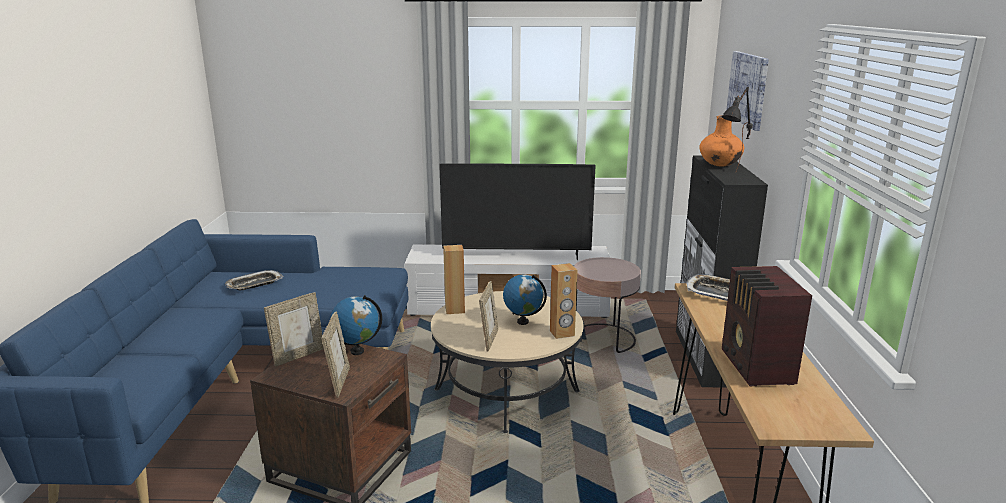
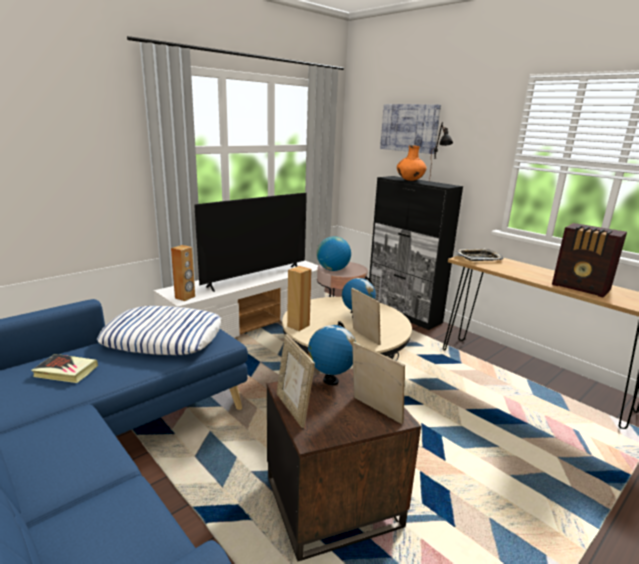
camera: 45 degrees left, 0 degrees up
tray [225,270,283,290] -> book [31,354,98,383]
picture frame [264,292,324,367] -> picture frame turned 150 degrees clockwise [277,334,315,428]
brown speaker [550,263,577,339] -> brown speaker moved to [171,245,195,301]
none -> pillow [97,306,222,355]
none -> globe [317,236,351,271]

